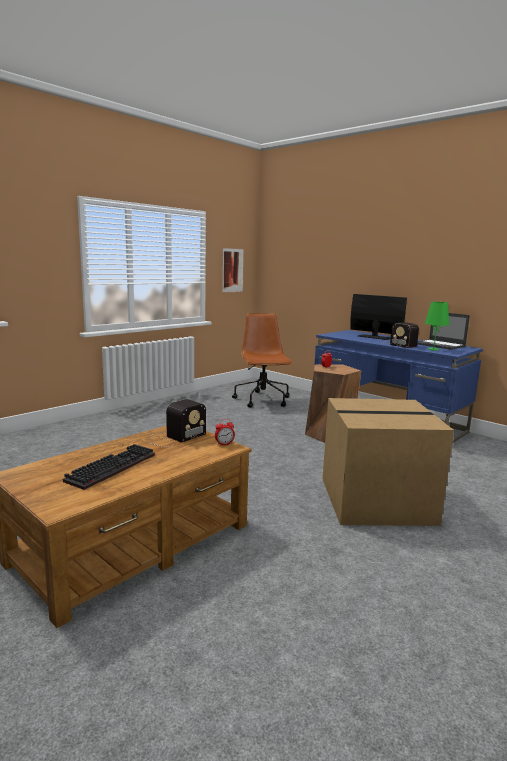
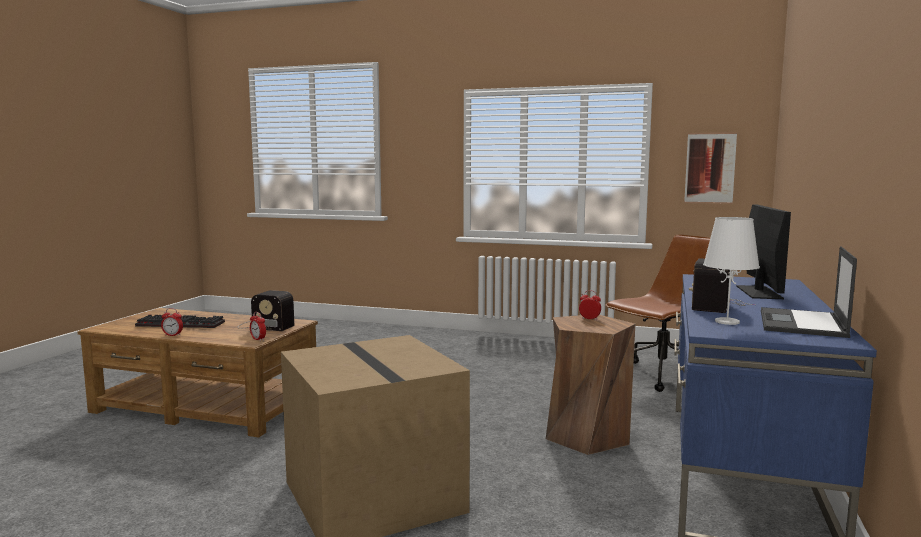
camera: 65 degrees right, 5 degrees down
green table lamp [425,302,450,351] -> white table lamp [703,217,760,325]
none -> alarm clock [161,308,183,336]

